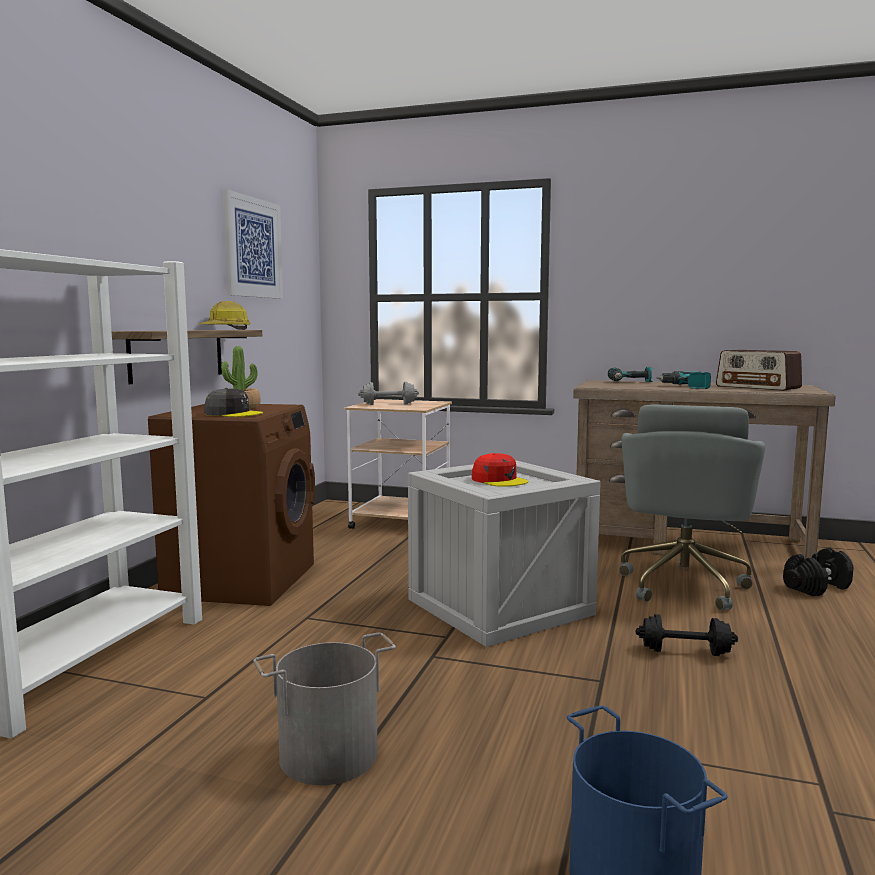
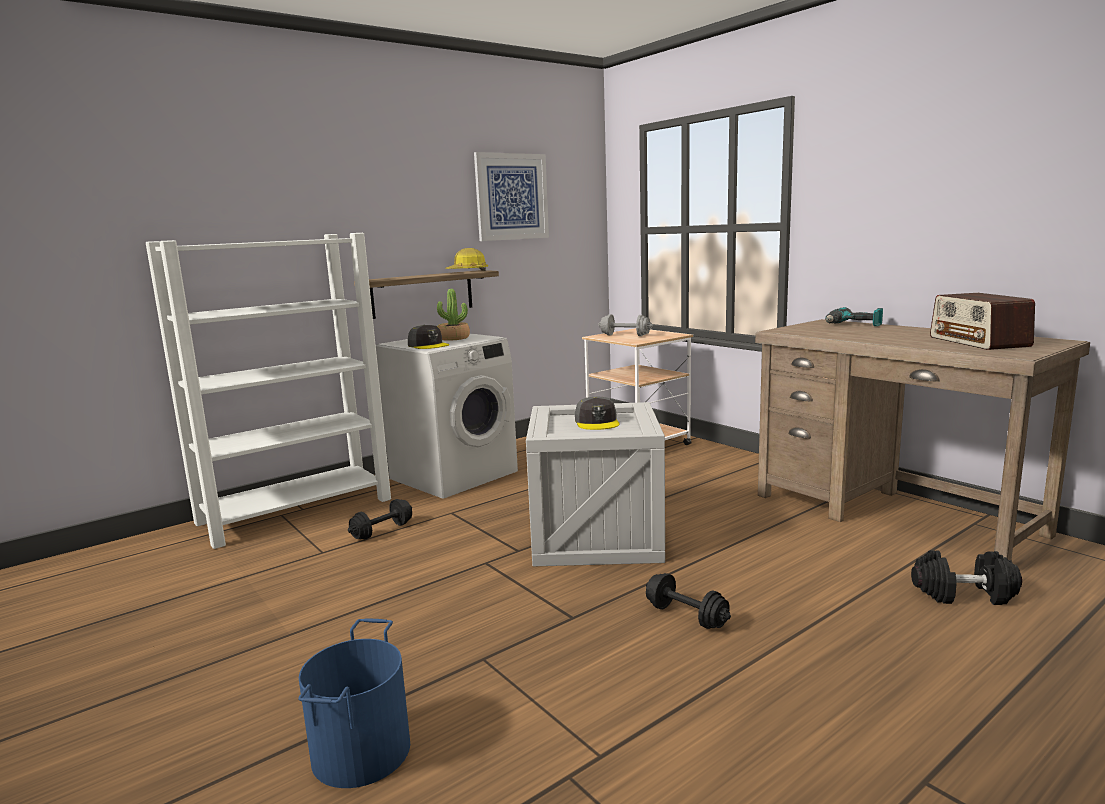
camera: 35 degrees right, 5 degrees up
brown washing machine [148,404,315,606] -> white washing machine [376,333,518,499]
grey bucket [253,632,396,785] -> none
red cap [472,453,528,487] -> grey cap [575,397,620,430]
grey office chair [619,404,766,611] -> none
power drill [657,371,711,389] -> none
none -> black dumbbell [348,499,412,540]

